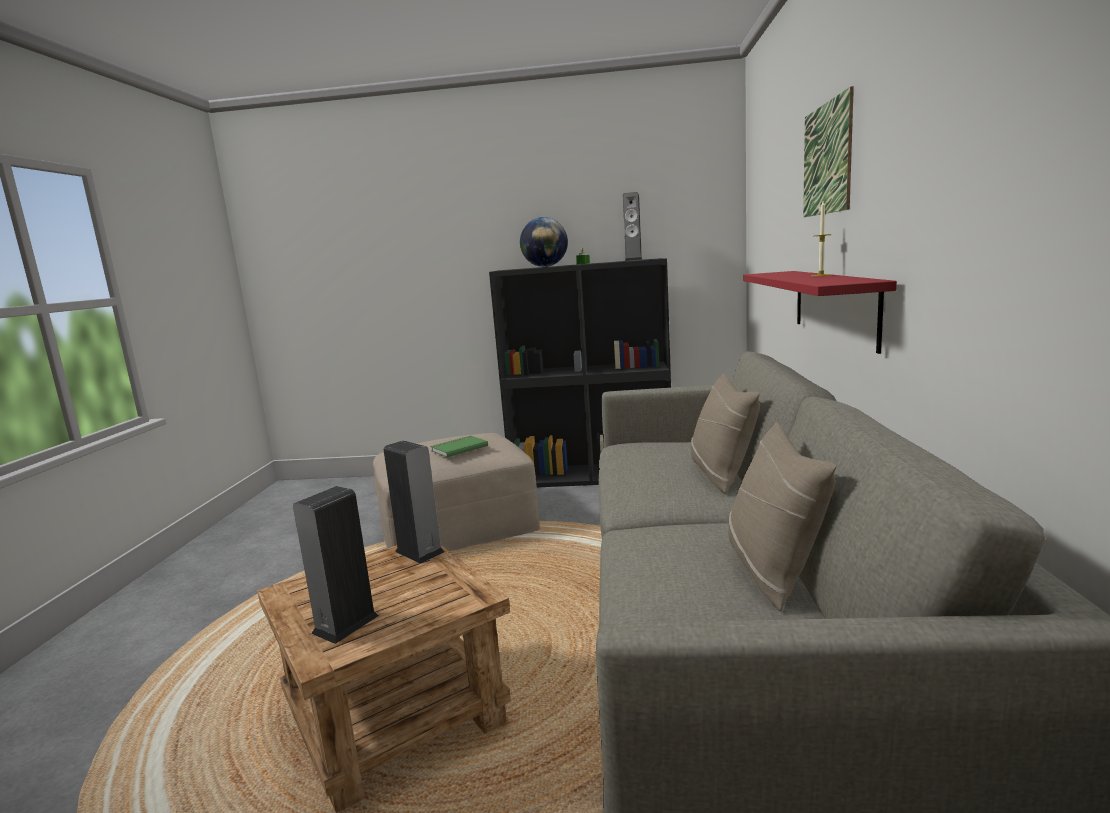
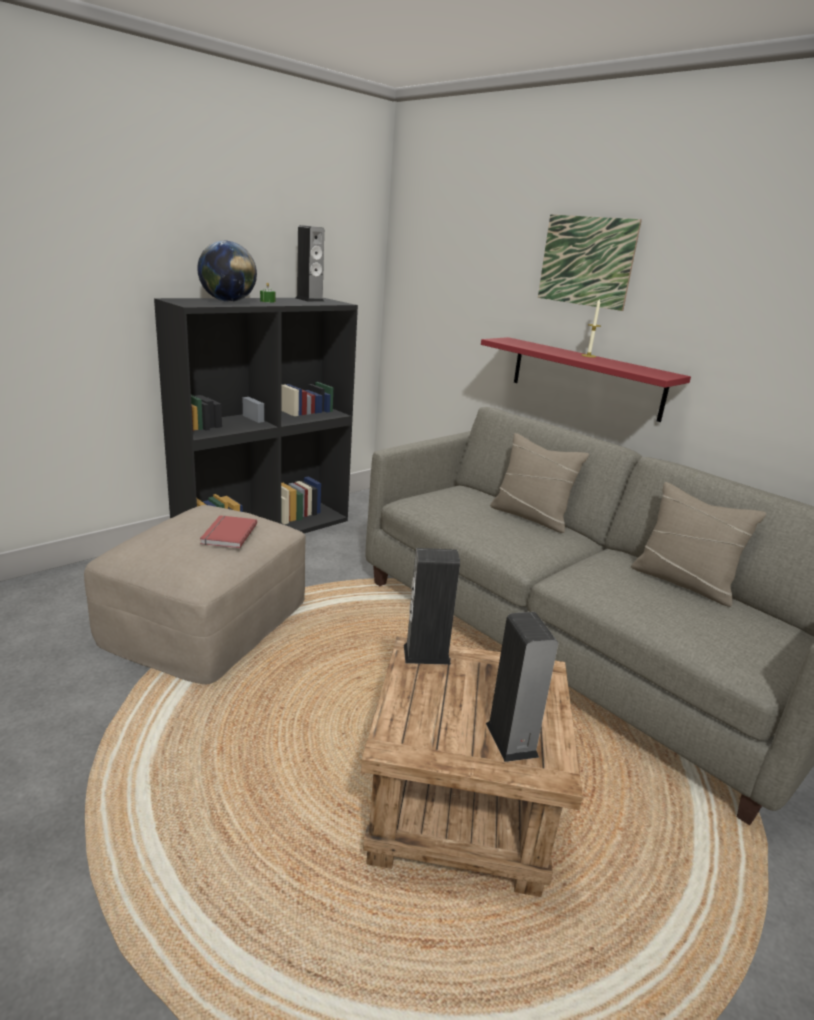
camera: 50 degrees left, 10 degrees up
green book [430,435,488,457] -> red book [200,515,257,548]

